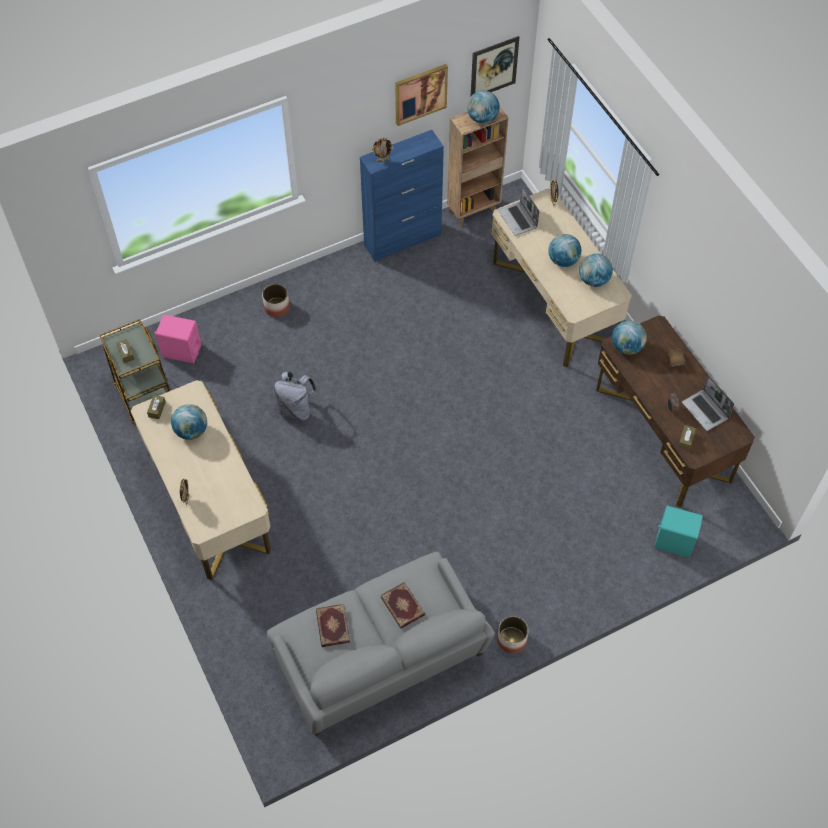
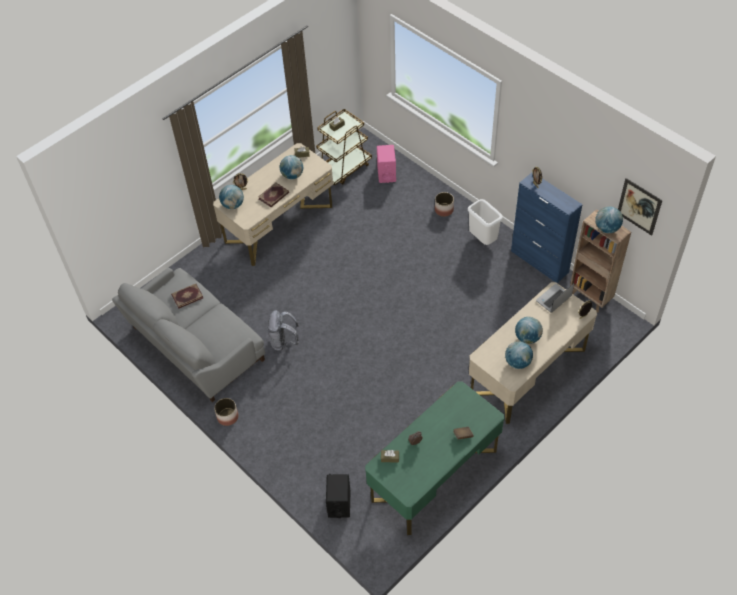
camera: 75 degrees right, 5 degrees down
grey backpack [274,371,317,420] -> grey backpack moved to [267,310,299,351]
book [380,582,425,629] -> book moved to [258,183,289,207]
picture [395,64,448,126] -> none
brown desk [596,315,755,508] -> green desk [365,381,504,535]
globe [612,320,647,355] -> globe moved to [219,185,244,209]
turquoise speaker [654,506,703,558] -> black speaker [326,474,350,518]
laptop [682,375,734,431] -> none
none -> white trash can [468,199,503,245]

